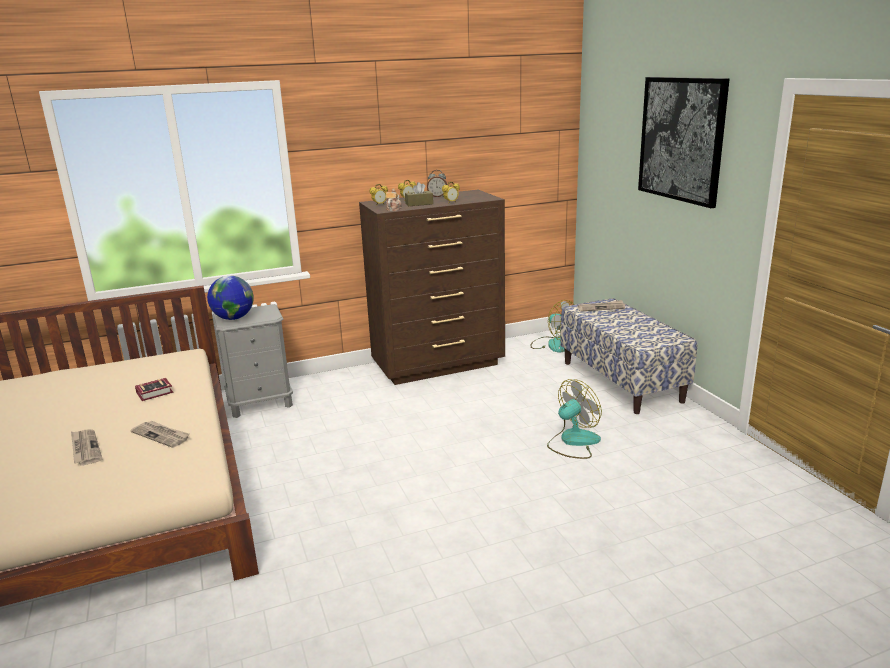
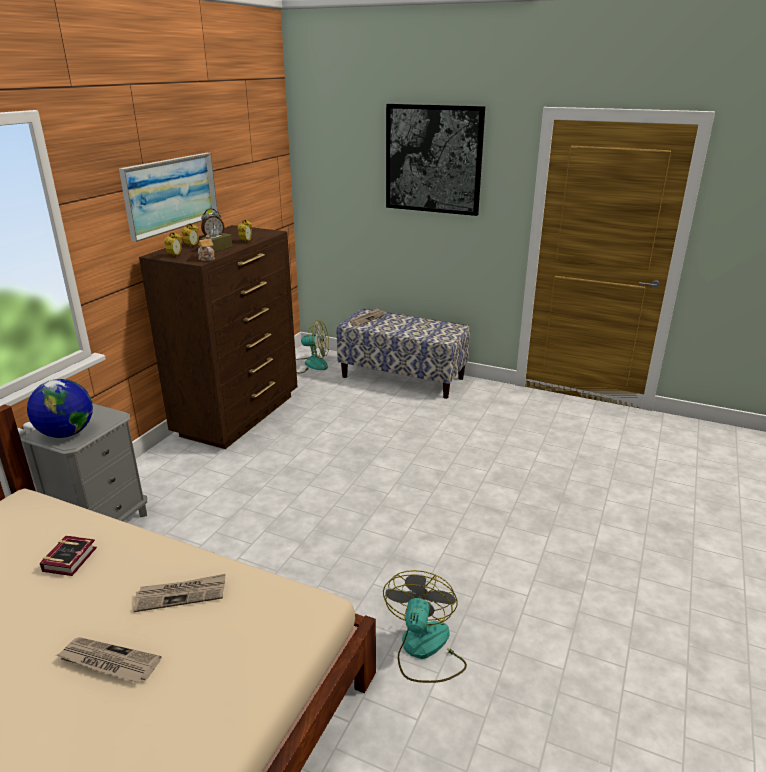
camera: 45 degrees left, 5 degrees up
fan [547,379,602,459] -> fan moved to [383,570,467,683]
none -> picture [119,153,218,242]

